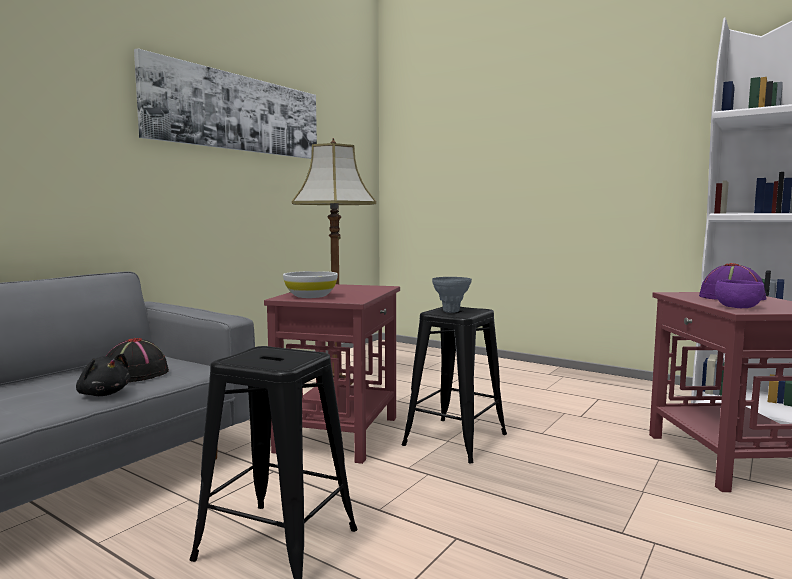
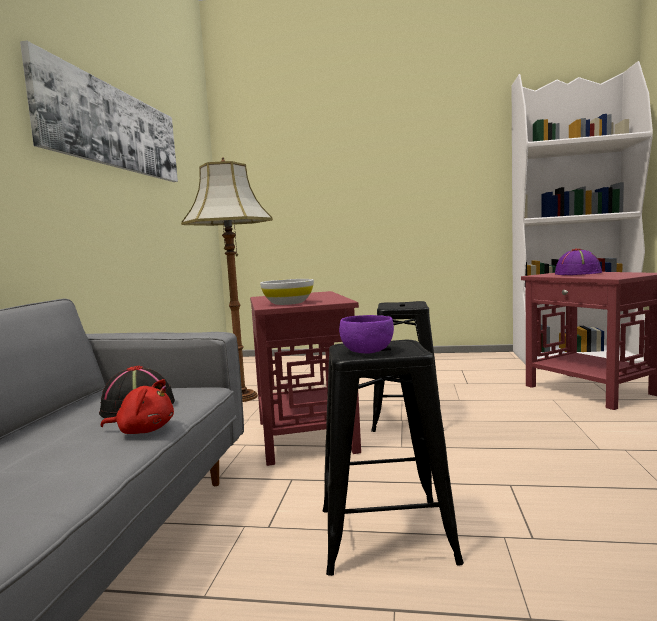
camera: 25 degrees left, 0 degrees up
black plush toy [76,353,130,396] -> red plush toy [100,379,174,434]
grey vase [432,277,472,313] -> none
purple bowl [715,280,764,308] -> purple bowl moved to [339,315,394,354]

